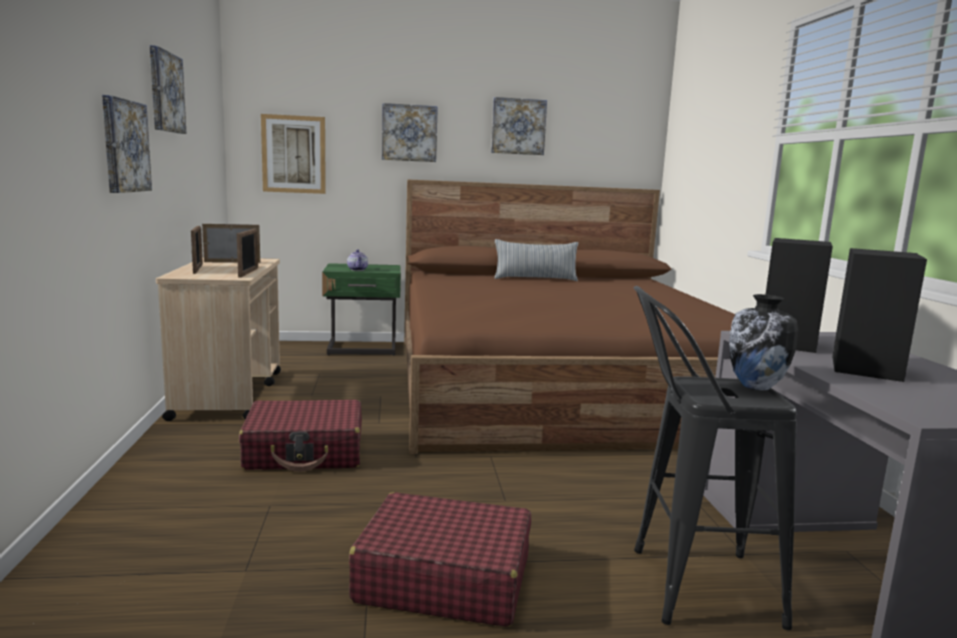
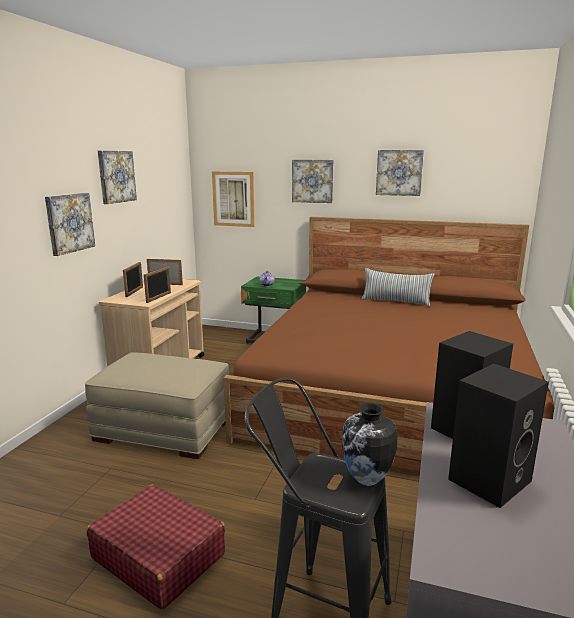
camera: 25 degrees right, 5 degrees up
red suitcase [239,400,362,472] -> beige ottoman [85,352,229,459]

